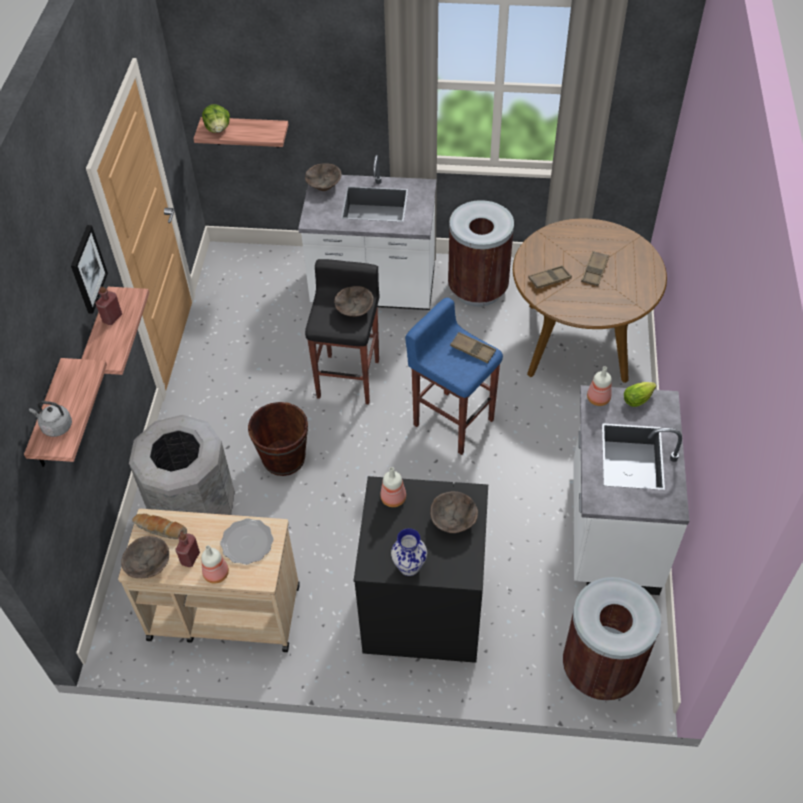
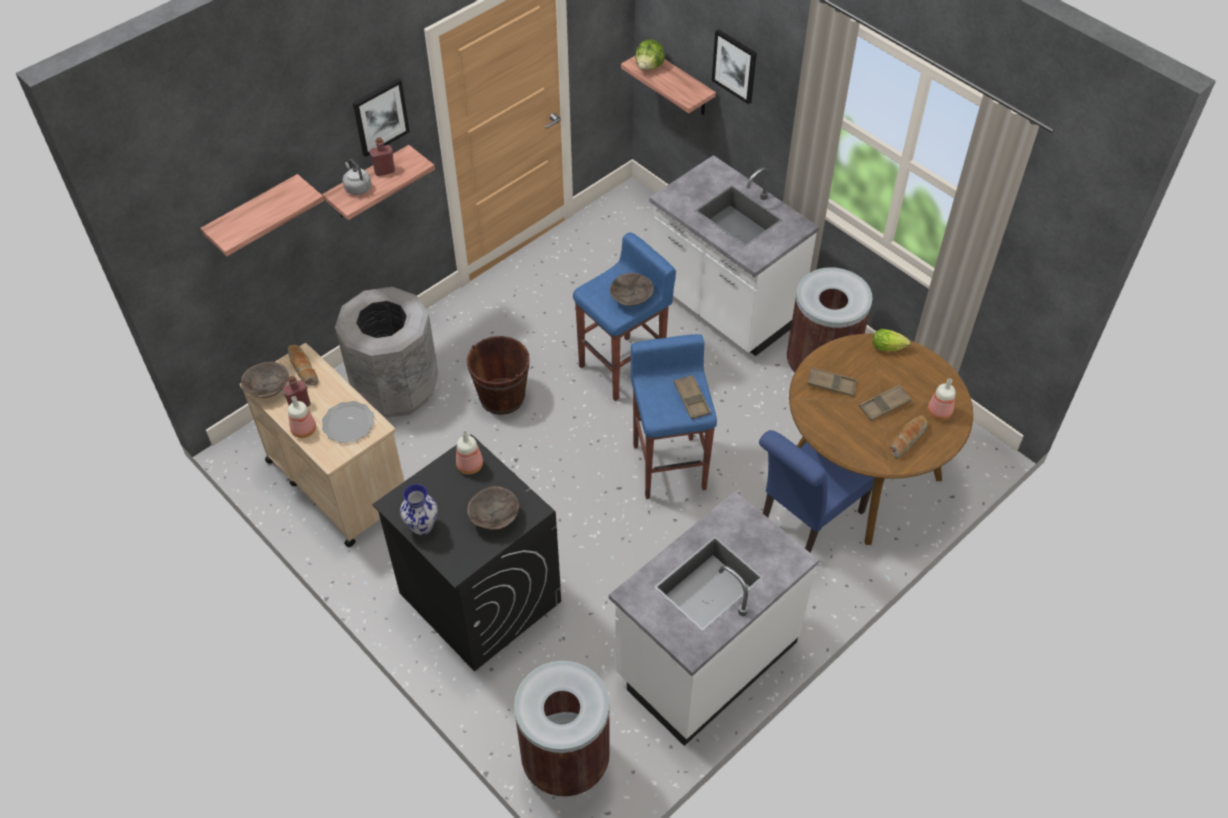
camera: 40 degrees right, 0 degrees up
grey kettle [29,401,72,437] -> grey kettle moved to [343,159,371,195]
brown bowl [305,163,342,191] -> none
black stool [305,259,380,404] -> blue stool [573,232,676,401]
bottle [587,366,612,406] -> bottle moved to [928,378,956,420]
lettuce [624,382,656,407] -> lettuce moved to [873,329,910,351]
none -> picture [712,29,757,104]
none -> blue chair [759,430,874,553]
none -> bread [890,415,928,458]

